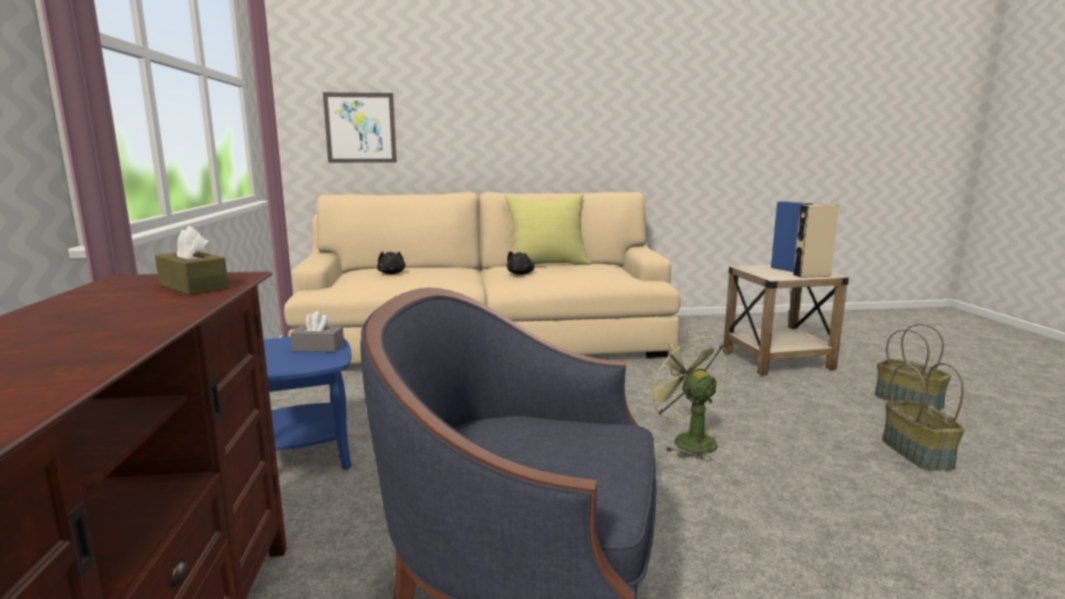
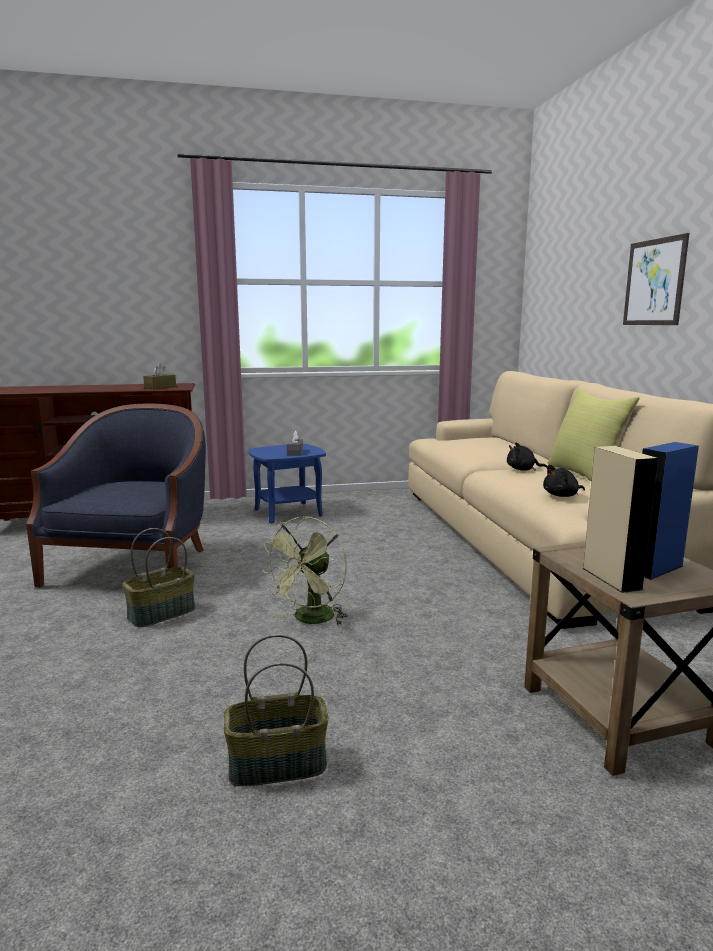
camera: 85 degrees right, 0 degrees up
picture [323,92,397,163] -> picture moved to [623,233,689,325]
black plush toy [377,252,405,274] -> black plush toy moved to [543,465,585,497]
green fan [643,331,729,461] -> green fan turned 150 degrees clockwise [261,516,348,626]
basket [875,324,951,410] -> basket moved to [122,528,195,627]

